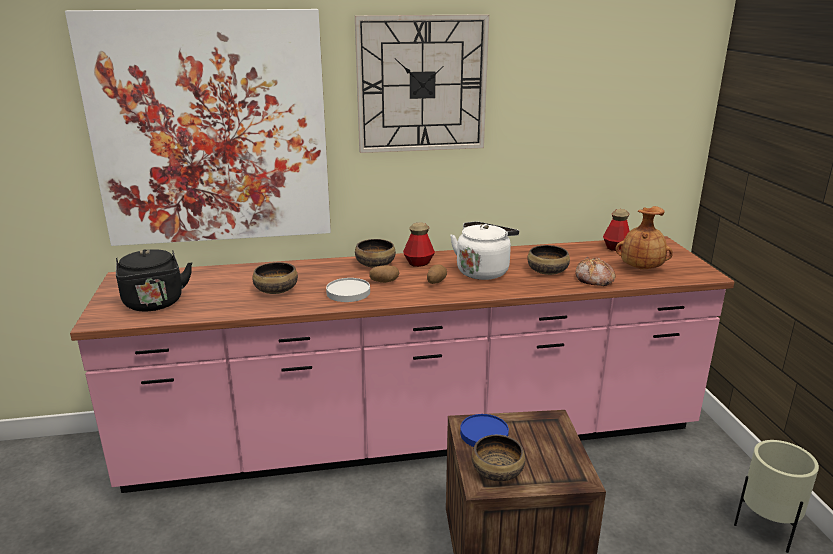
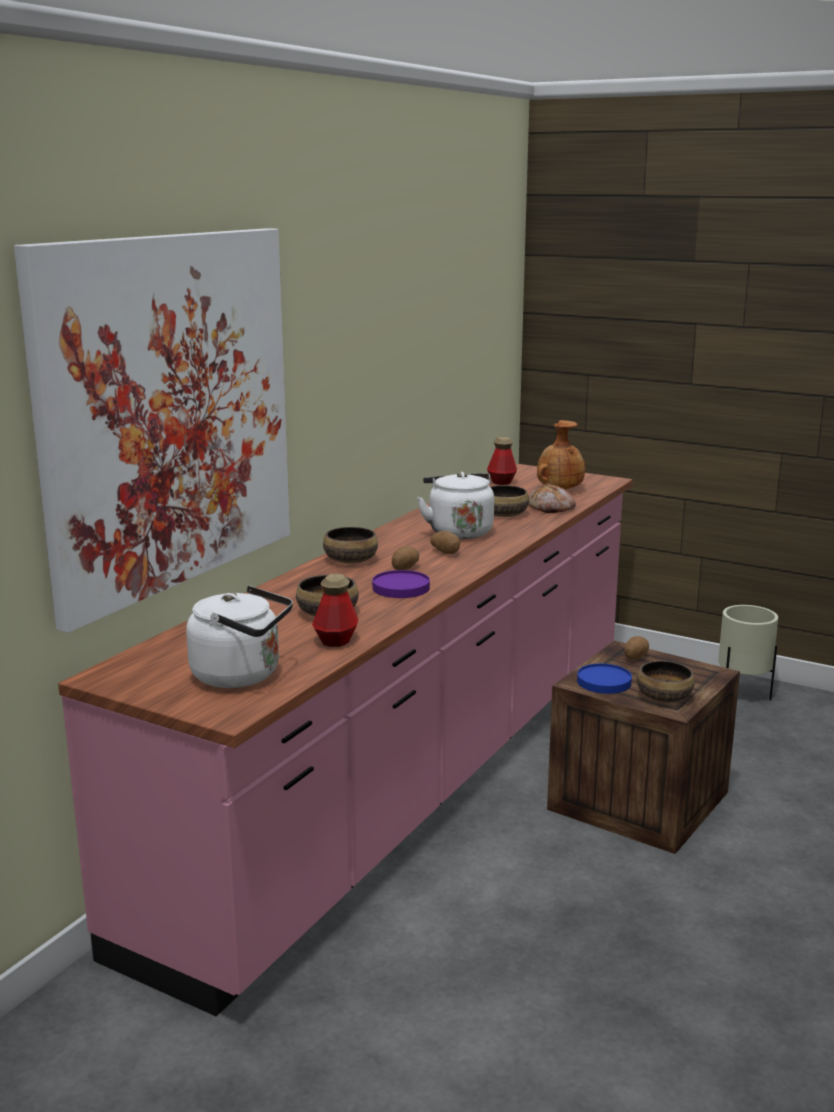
camera: 50 degrees left, 5 degrees down
black kettle [116,249,192,312] -> white kettle [186,586,293,688]
white plate [326,278,370,302] -> purple plate [372,570,430,598]
wall clock [355,14,489,153] -> none
bottle [403,223,435,267] -> bottle moved to [312,574,358,647]
none -> potato [624,636,649,659]

